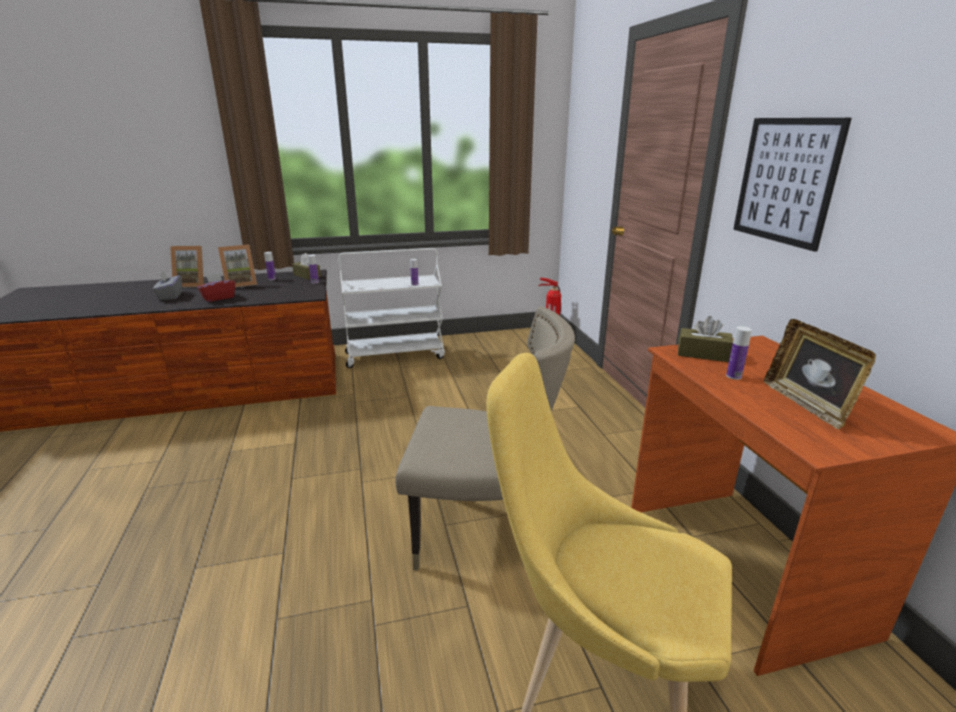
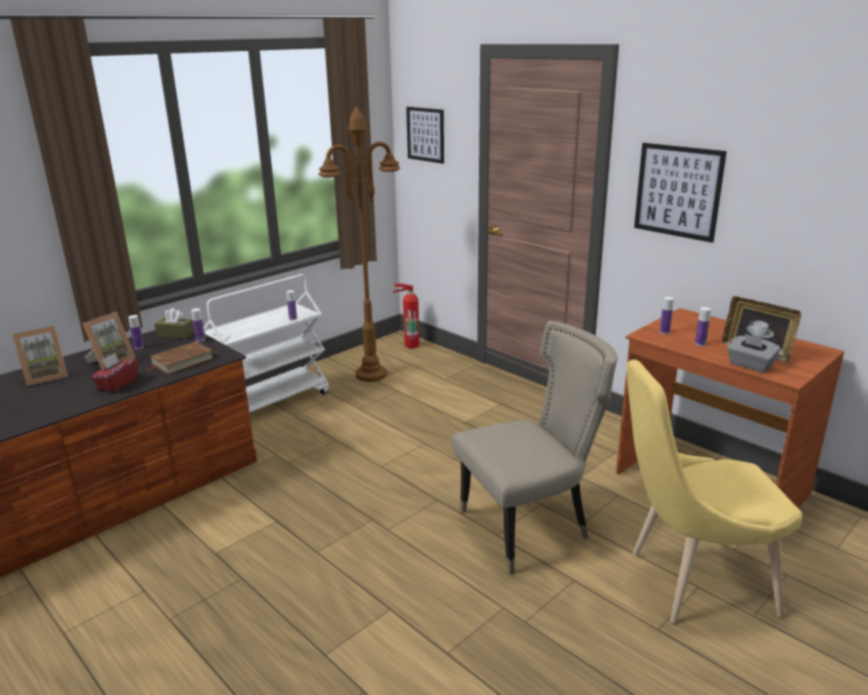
camera: 30 degrees left, 0 degrees up
grey tissue box [153,271,182,300] -> grey tissue box moved to [727,334,781,373]
brown tissue box [678,316,733,362] -> bottle [659,297,674,334]
none -> brown book [146,341,214,375]
none -> brown floor lamp [319,106,400,382]
none -> picture [406,107,444,164]

